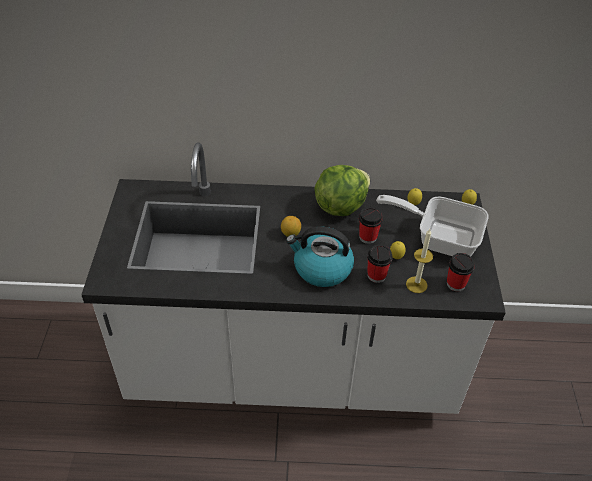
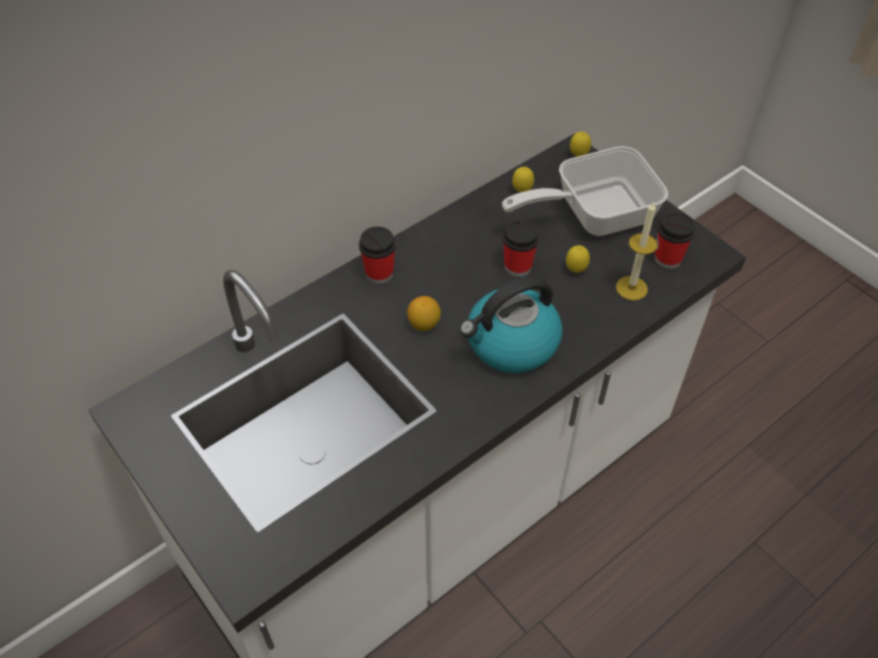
camera: 40 degrees left, 5 degrees up
lettuce [314,165,370,216] -> none
cup [367,245,393,283] -> cup moved to [359,226,396,284]

